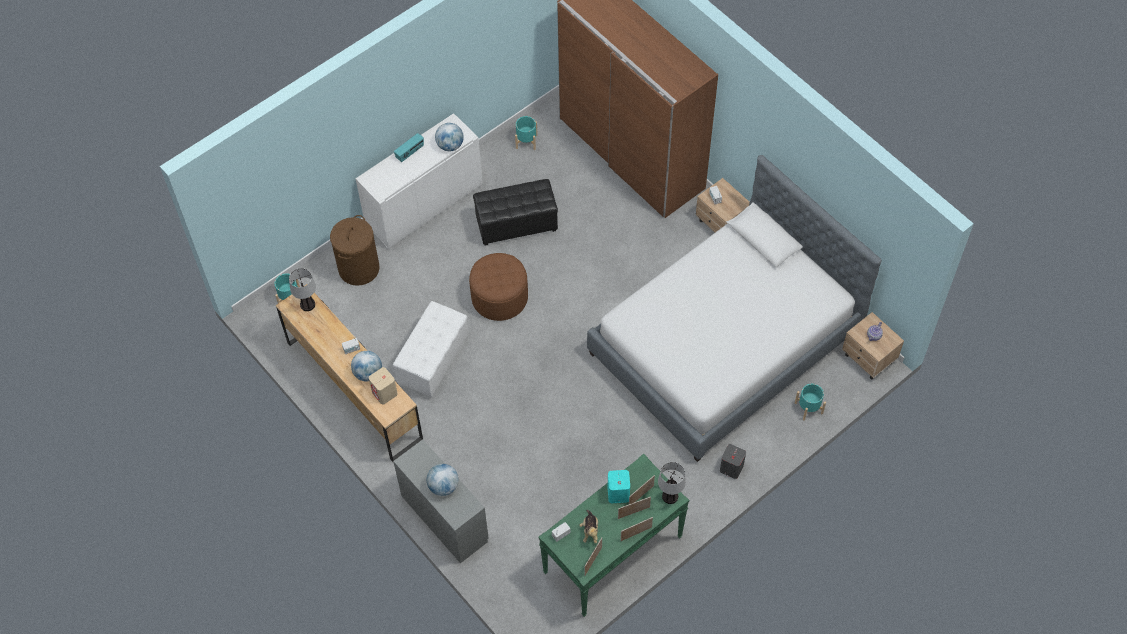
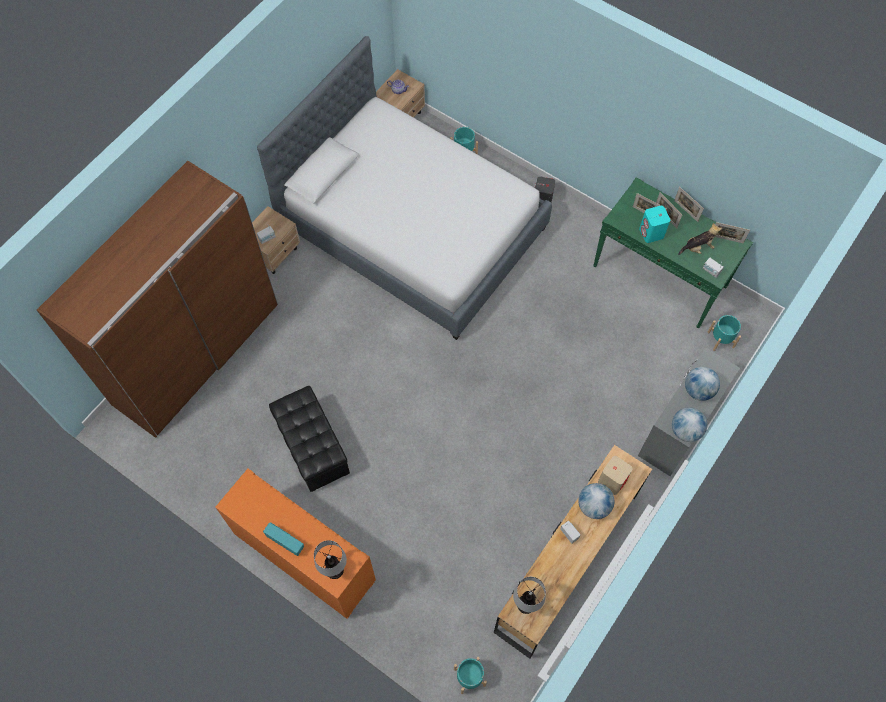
camera: 105 degrees left, 5 degrees up
brown laundry basket [330,215,380,286] -> none
white cabinet [356,113,483,249] -> orange cabinet [215,469,376,619]
white ottoman [393,301,468,398] -> none
globe [435,123,464,151] -> globe moved to [672,407,707,442]
brown ottoman [469,253,528,321] -> none
turquoise planter [515,116,538,150] -> turquoise planter moved to [707,315,741,351]
table lamp [658,462,686,504] -> table lamp moved to [314,540,347,579]

